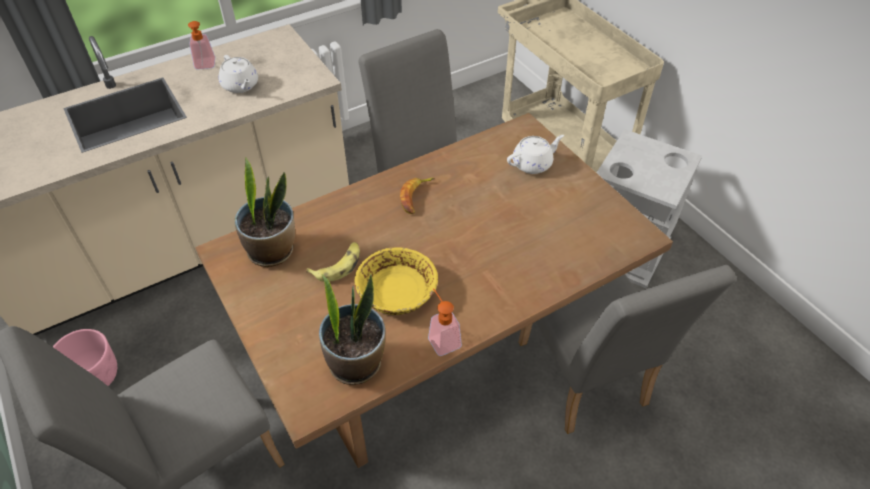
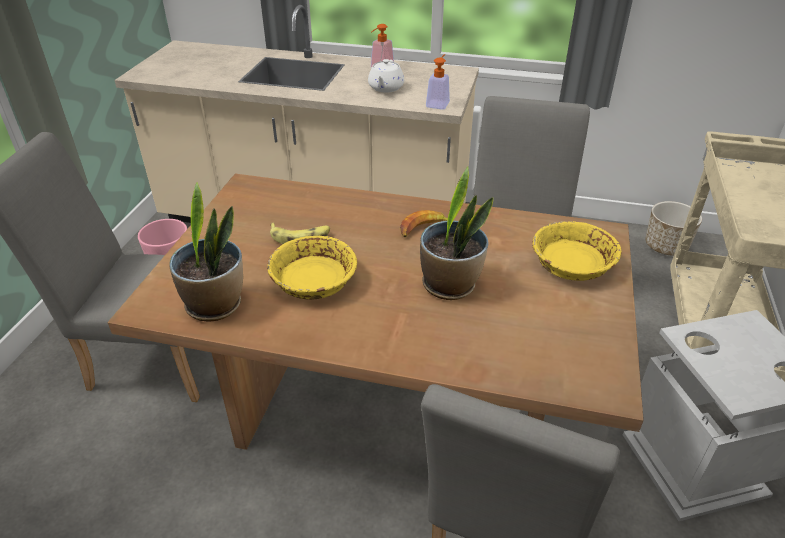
camera: 45 degrees right, 10 degrees down
potted plant [235,158,295,267] -> potted plant moved to [420,167,494,300]
soap dispenser [428,288,462,356] -> soap dispenser moved to [426,54,450,110]
white teapot [507,135,564,174] -> yellow bowl [532,221,621,281]
none -> planter [645,201,702,256]

